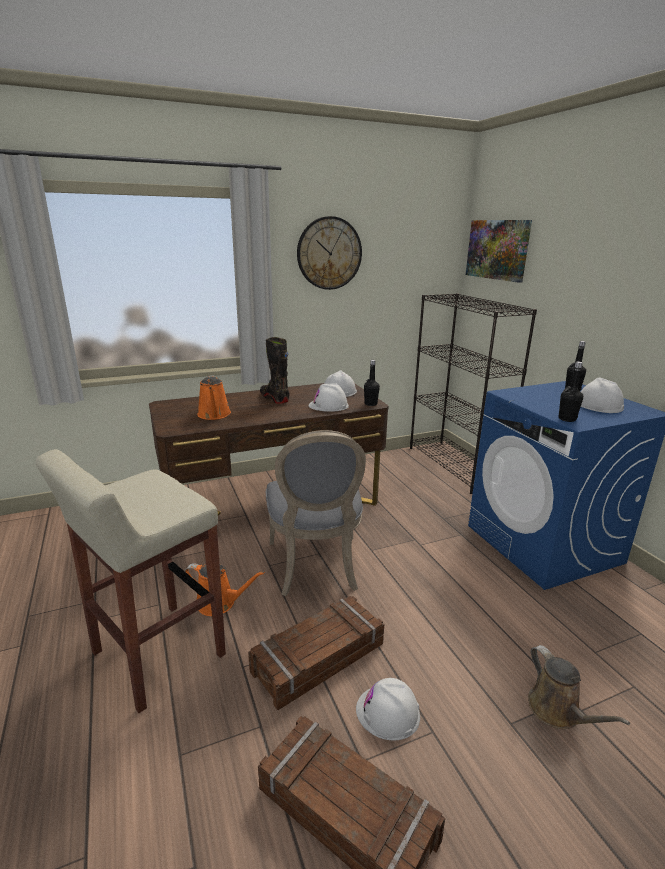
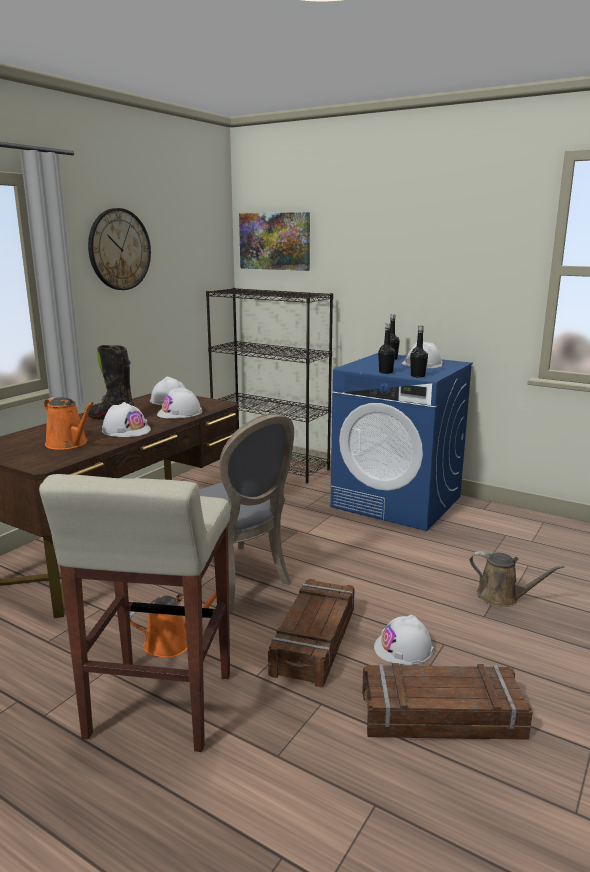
camera: 35 degrees left, 5 degrees down
black bottle [364,360,380,406] -> black bottle moved to [378,323,395,374]
none -> white hard hat [102,402,151,437]

